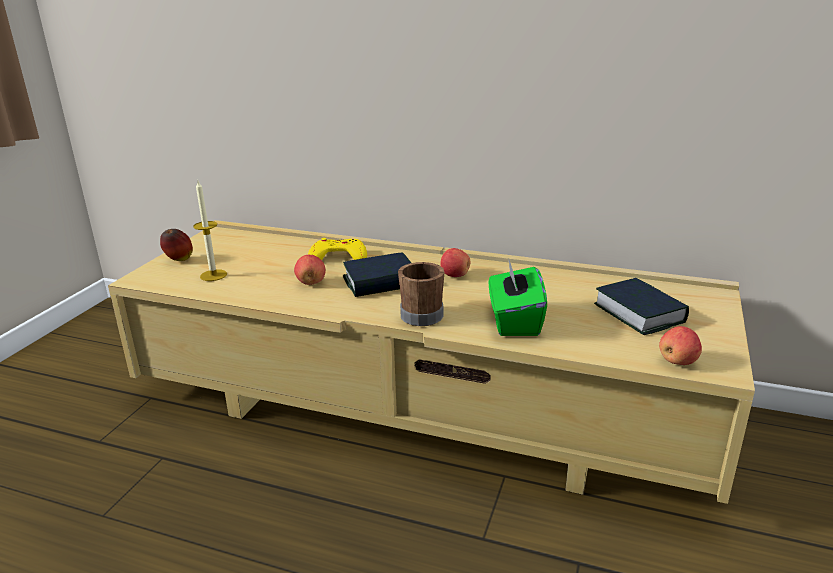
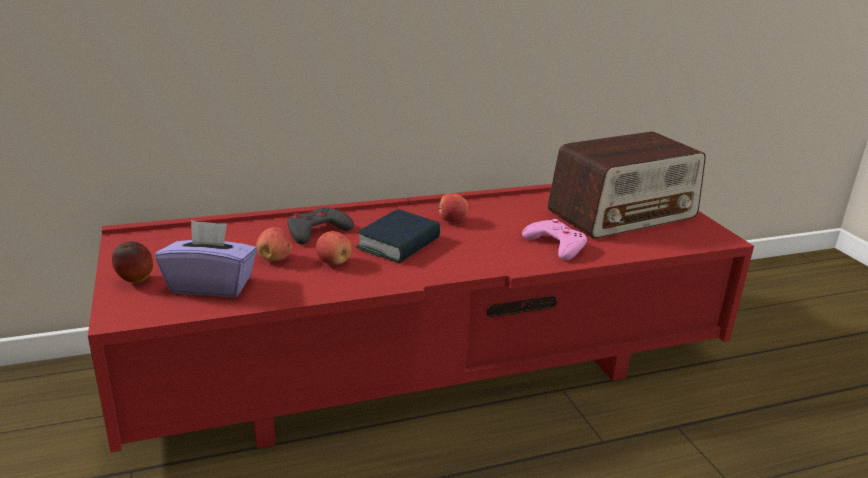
camera: 40 degrees left, 0 degrees up
beige tv stand [108,220,755,504] -> red tv stand [88,184,754,453]
candle [193,181,227,281] -> purple tissue box [155,220,257,297]
yellow game controller [308,238,367,260] -> grey game controller [287,207,354,244]
brown mug [398,262,444,326] -> none
green tissue box [489,260,547,336] -> pink game controller [522,219,587,260]
book [594,278,689,335] -> radio [547,131,706,239]
apple [659,326,702,365] -> apple moved to [256,227,292,261]

